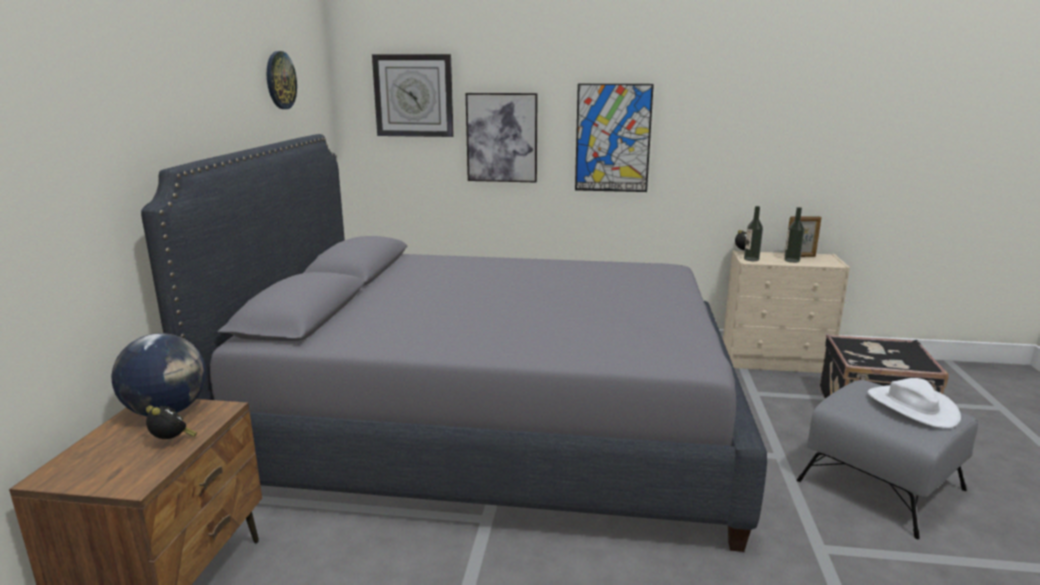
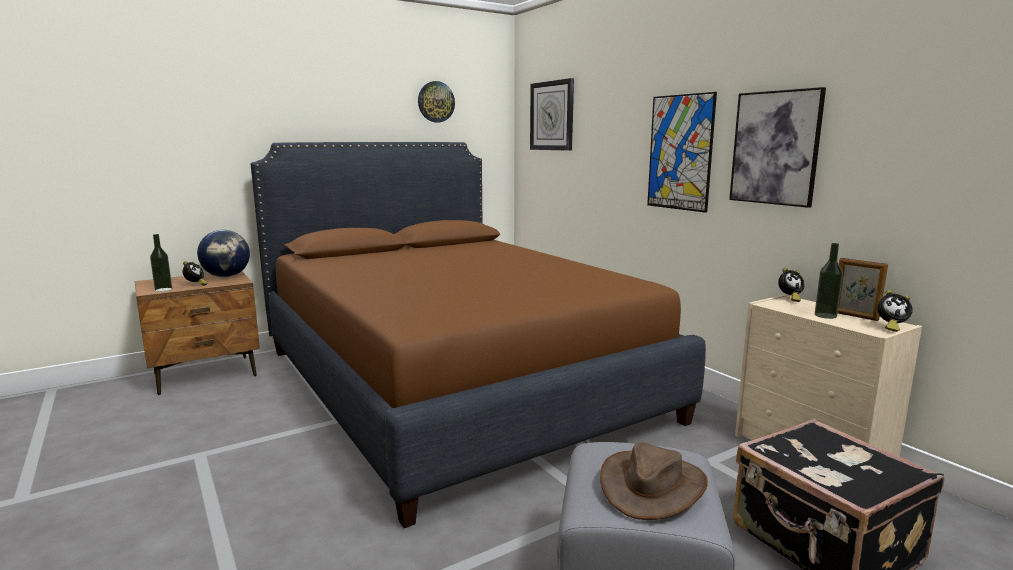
camera: 50 degrees right, 5 degrees down
grey bed [141,134,767,552] -> brown bed [251,142,706,528]
picture [466,93,538,182] -> picture moved to [729,87,826,208]
bottle [744,206,763,261] -> bottle moved to [150,234,172,292]
white hat [867,378,961,428] -> brown hat [600,443,708,520]
none -> alarm clock [877,290,913,332]

